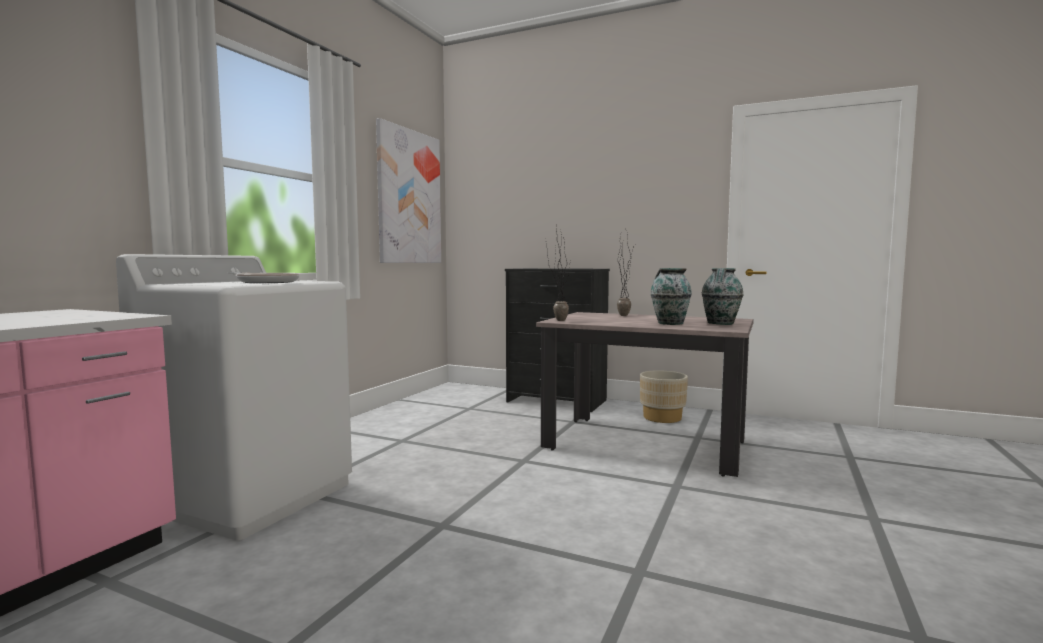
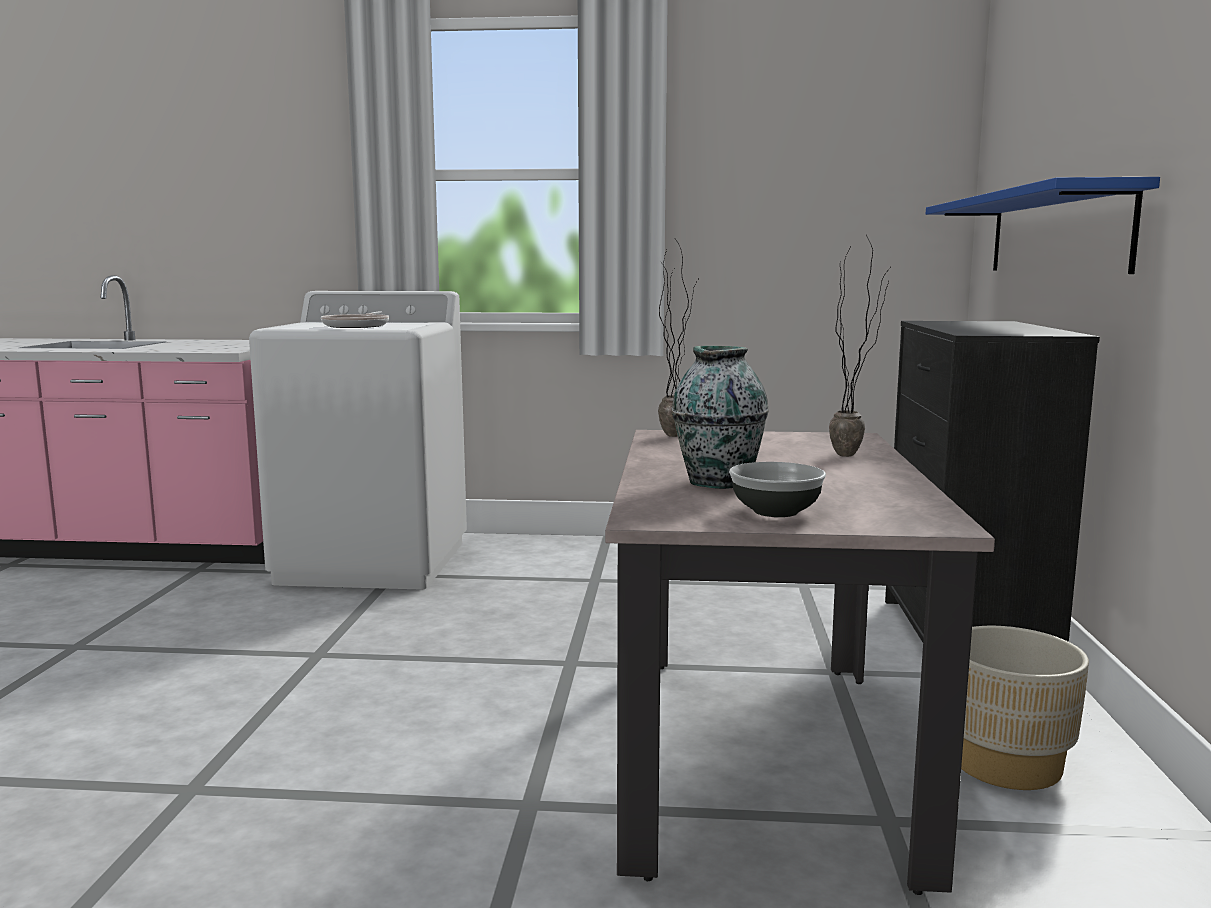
camera: 70 degrees right, 5 degrees up
picture [376,118,441,263] -> none
vase [702,268,744,325] -> bowl [729,462,826,517]
none -> blue shelf [926,177,1160,274]

